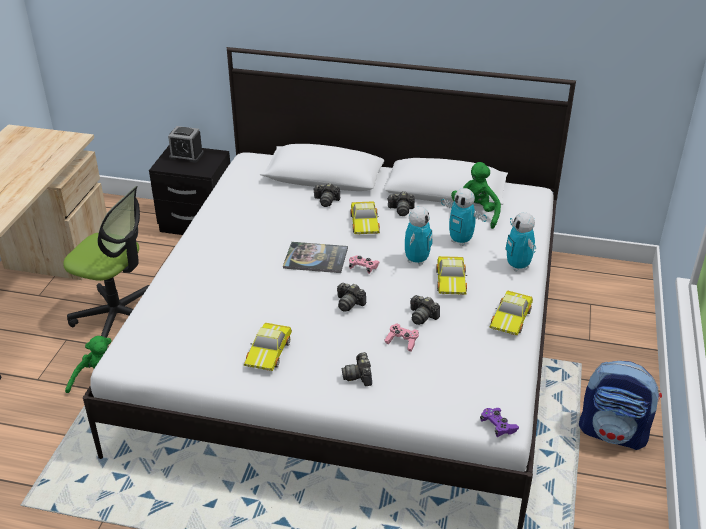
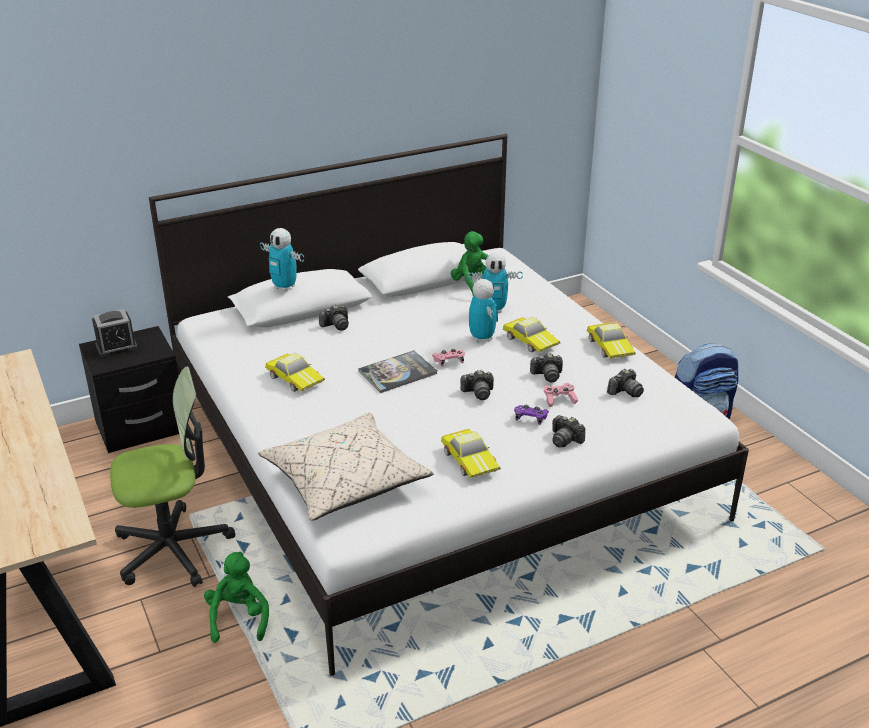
camera: 40 degrees left, 5 degrees down
toy car [350,201,380,234] -> toy car moved to [266,353,325,392]
camera [387,192,415,216] -> camera moved to [607,369,644,398]
purple game controller [480,408,519,437] -> purple game controller moved to [514,405,549,425]
toy robot [505,212,536,271] -> toy robot moved to [260,228,304,291]
none -> beige pillow [258,413,434,521]

